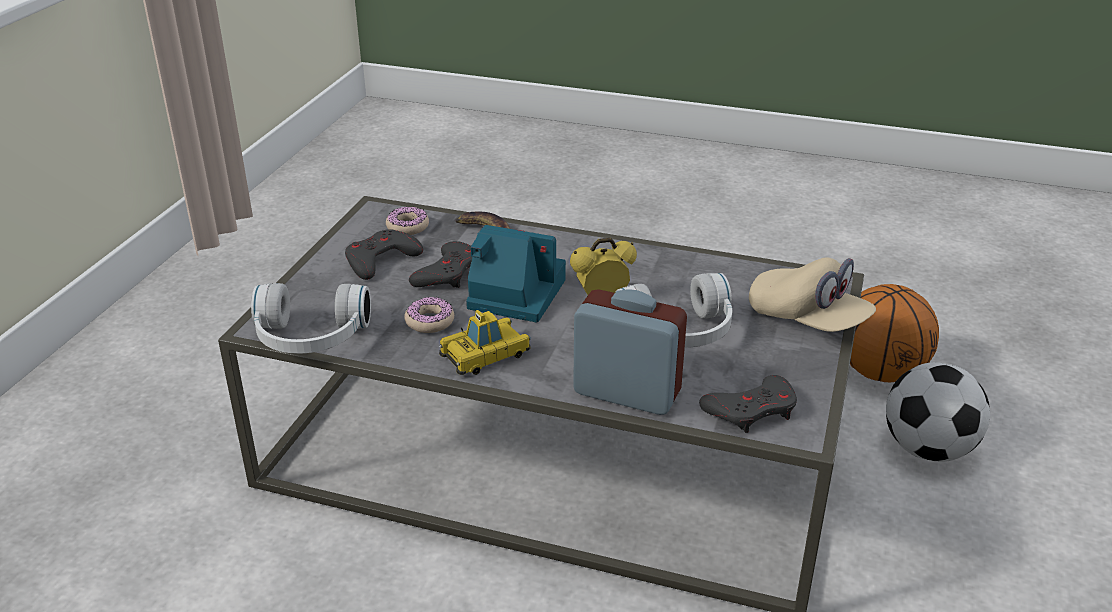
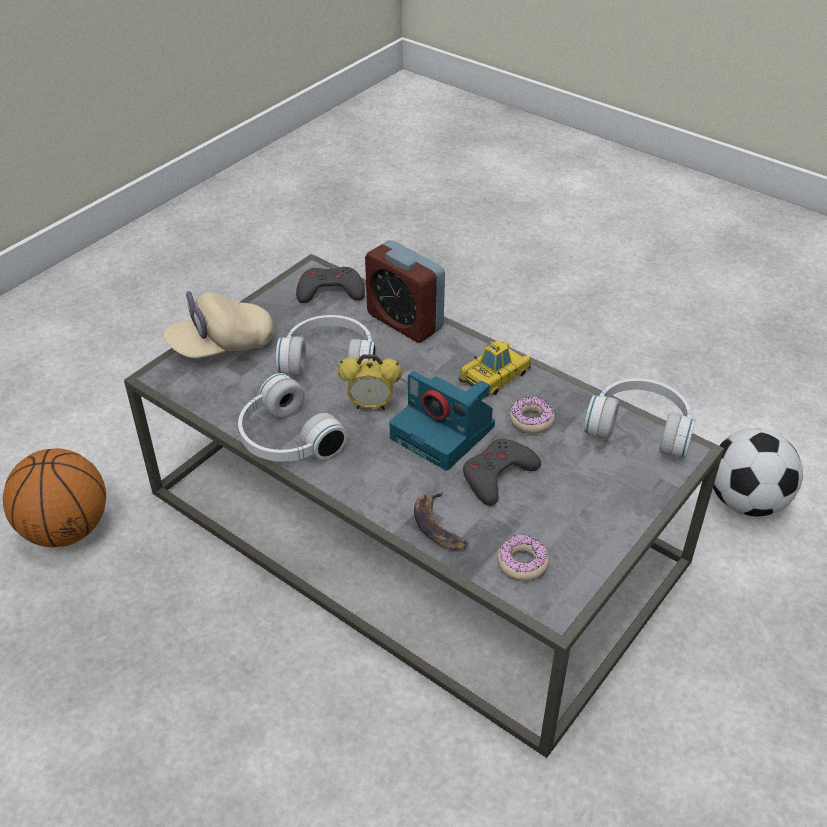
camera: 160 degrees left, 10 degrees up
grey game controller [345,229,423,280] -> none
toy car [439,310,531,375] -> toy car turned 150 degrees clockwise [459,341,531,397]
beige cap [749,257,876,332] -> beige cap turned 90 degrees counterclockwise [163,291,273,358]
football [886,362,990,462] -> football moved to [713,429,803,516]
none -> white headphones [238,373,347,462]

